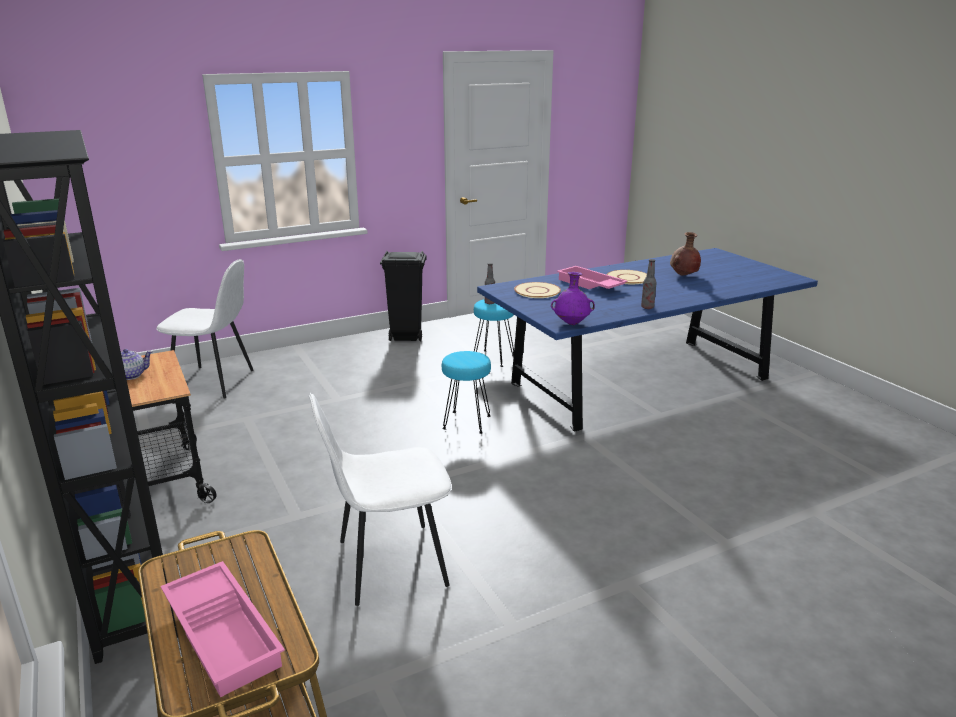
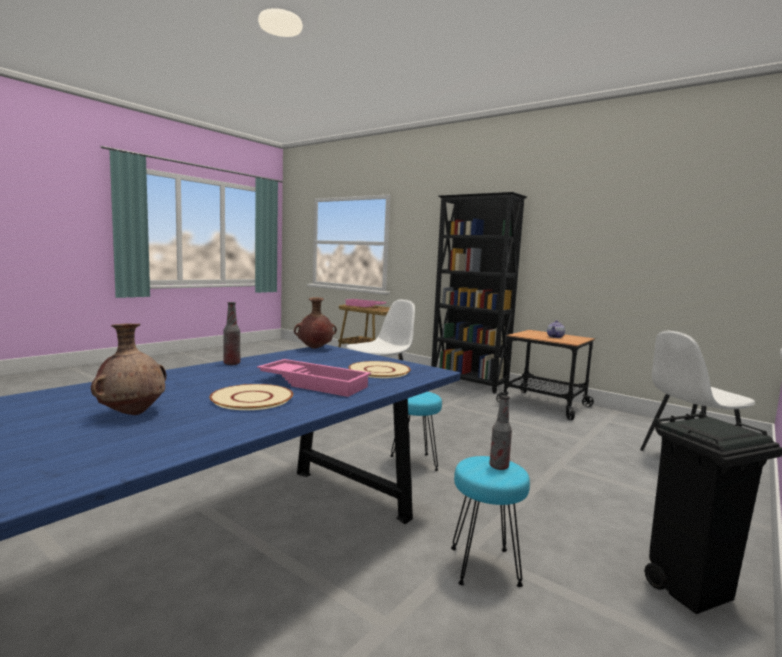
camera: 155 degrees right, 15 degrees down
purple vase [551,272,595,325] -> brown vase [294,297,337,349]

